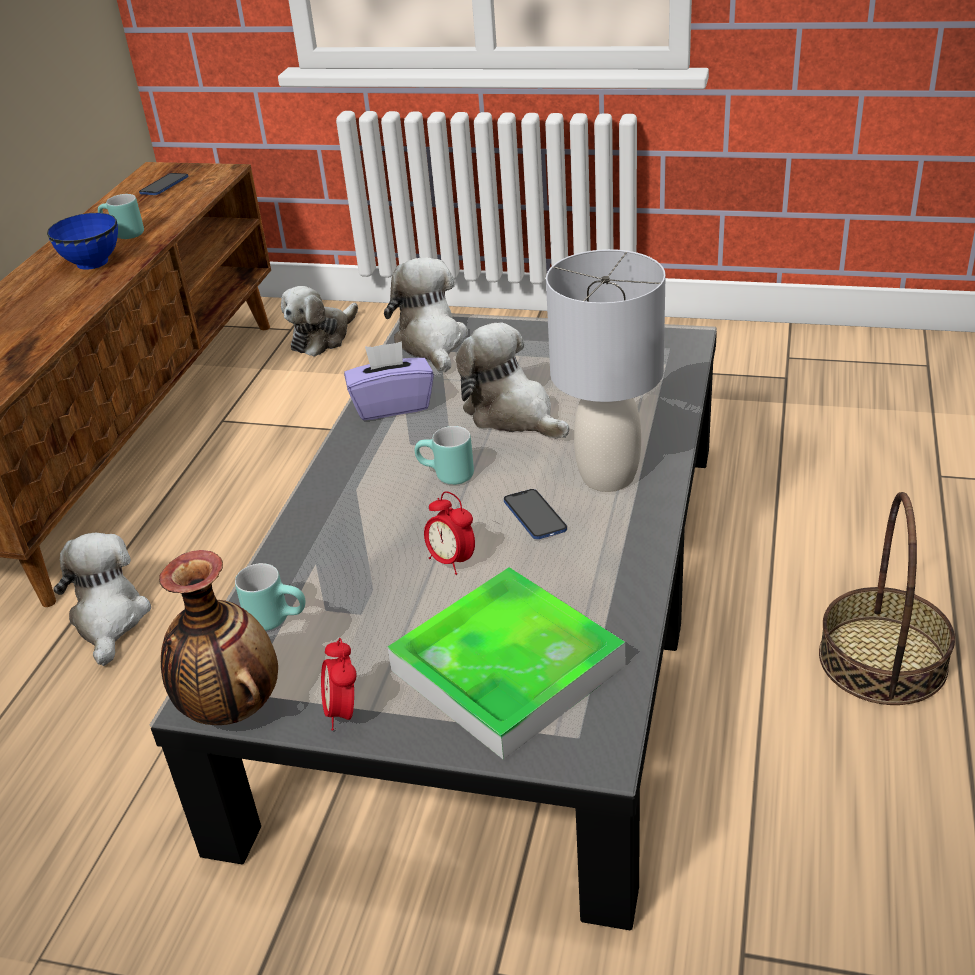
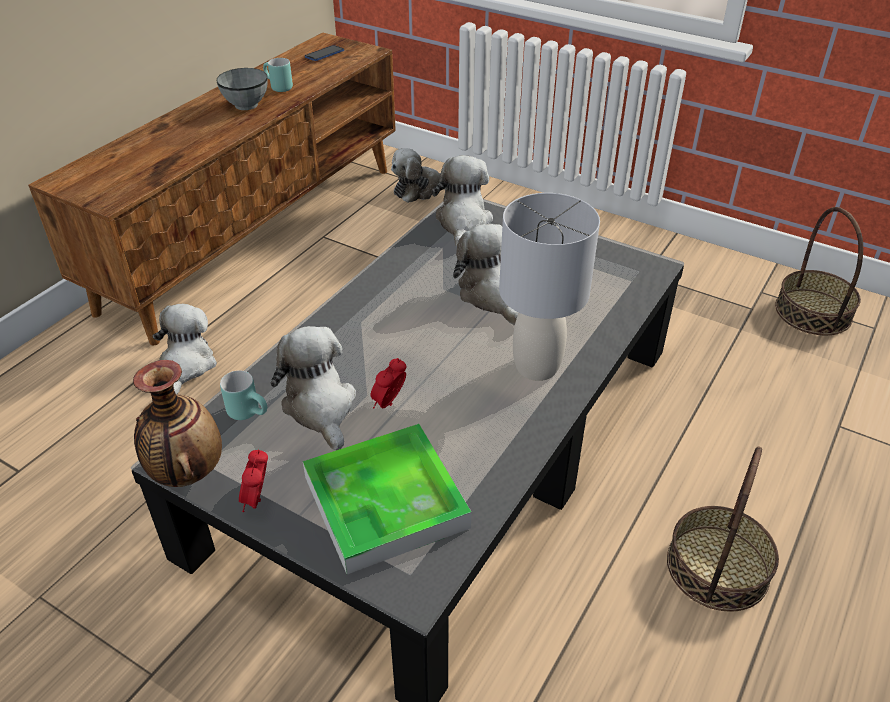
camera: 15 degrees right, 5 degrees up
blue bowl [47,213,118,270] -> grey bowl [217,68,268,110]
purple tissue box [344,341,434,420] -> none
turquoise mug [415,426,474,485] -> none
alarm clock [424,491,475,575] -> alarm clock turned 60 degrees clockwise [370,358,407,409]
phone [504,489,567,539] -> none
none -> plush toy [271,326,356,450]
none -> basket [775,207,863,335]

